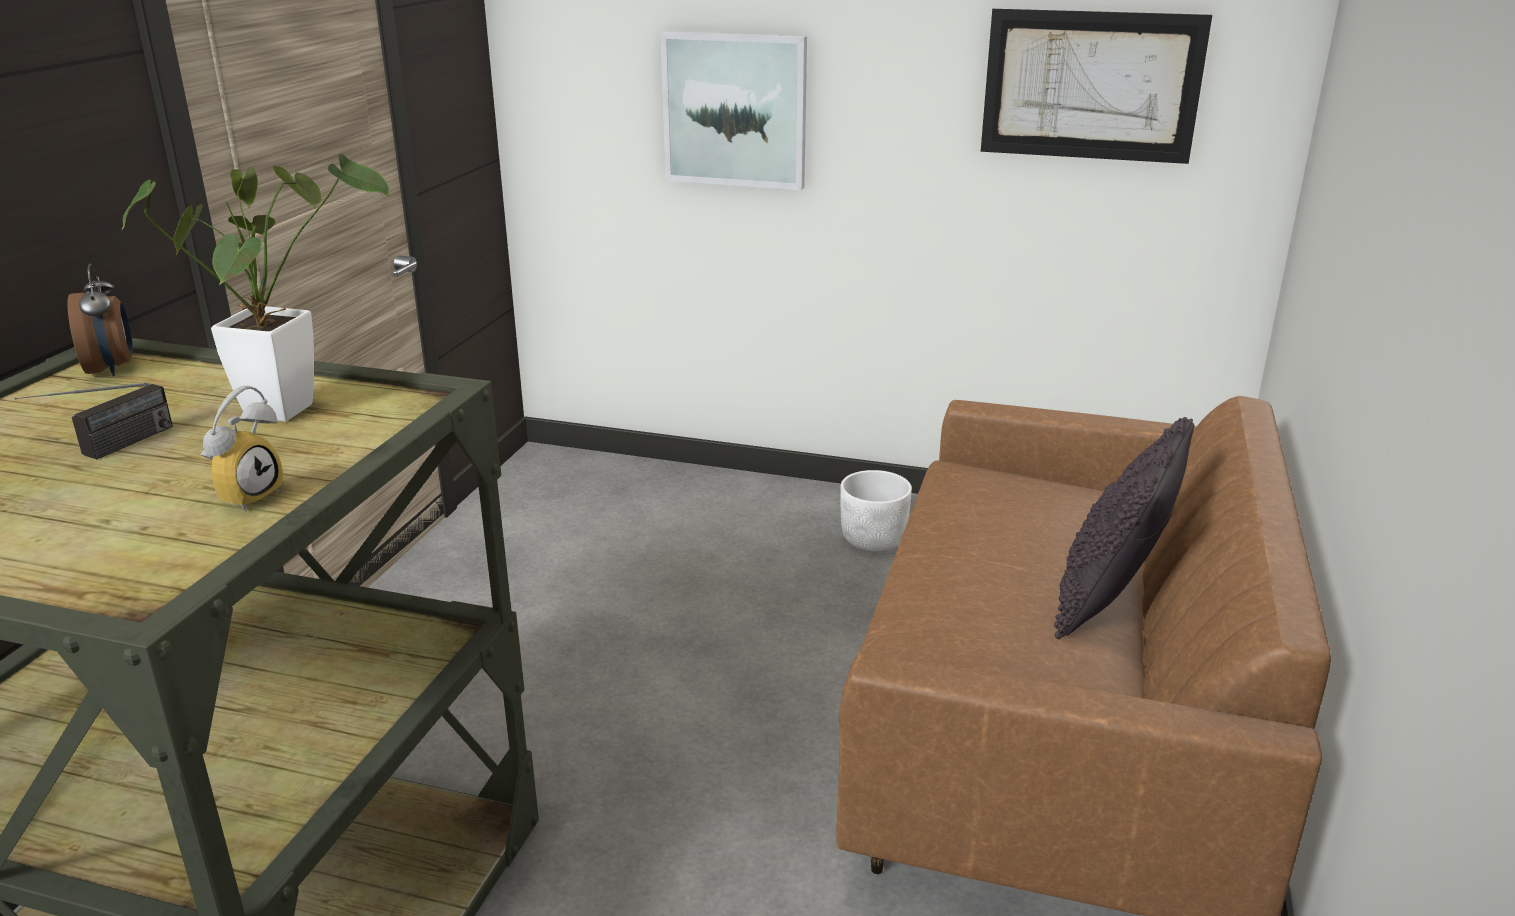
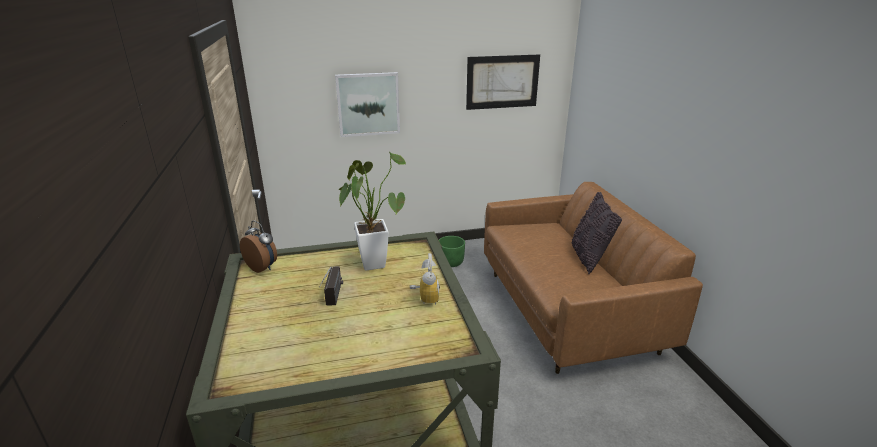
camera: 30 degrees left, 0 degrees up
white planter [841,470,912,551] -> green planter [439,236,465,267]

